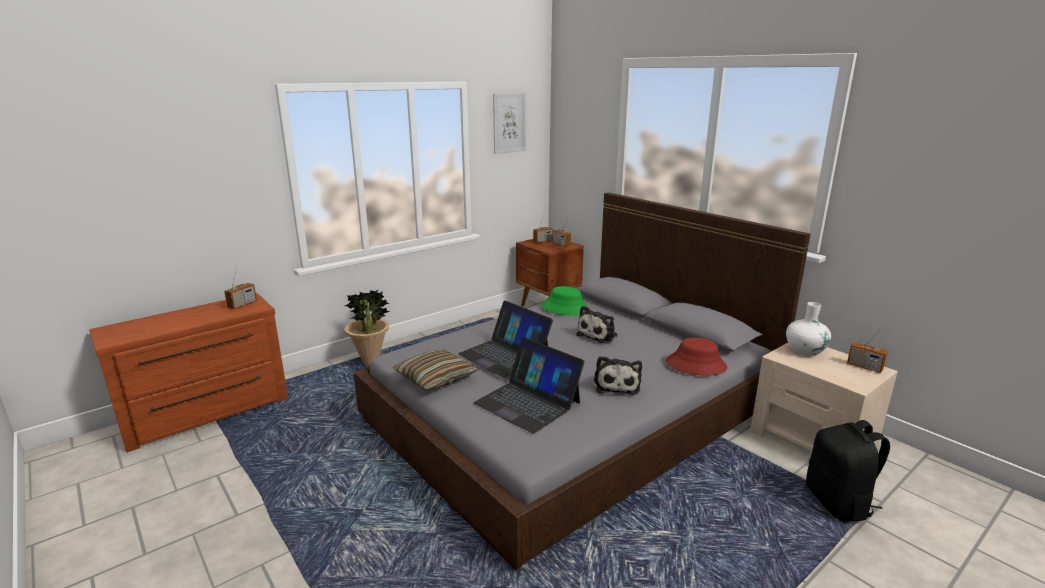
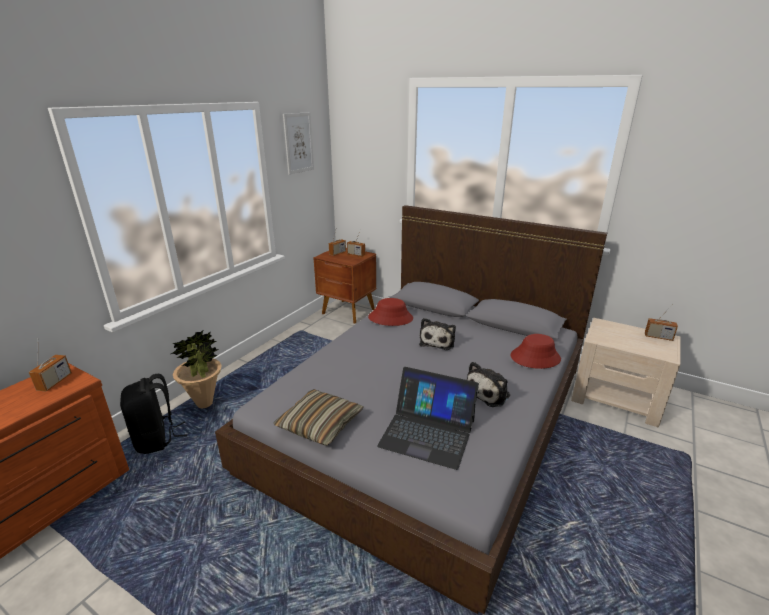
camera: 20 degrees left, 5 degrees up
laptop [458,301,553,378] -> none
green hat [541,286,589,316] -> red hat [368,298,413,326]
plush toy [594,356,642,395] -> plush toy turned 60 degrees clockwise [467,362,510,407]
white vase [786,302,831,356] -> none
black backpack [806,420,890,522] -> black backpack moved to [120,374,187,454]

